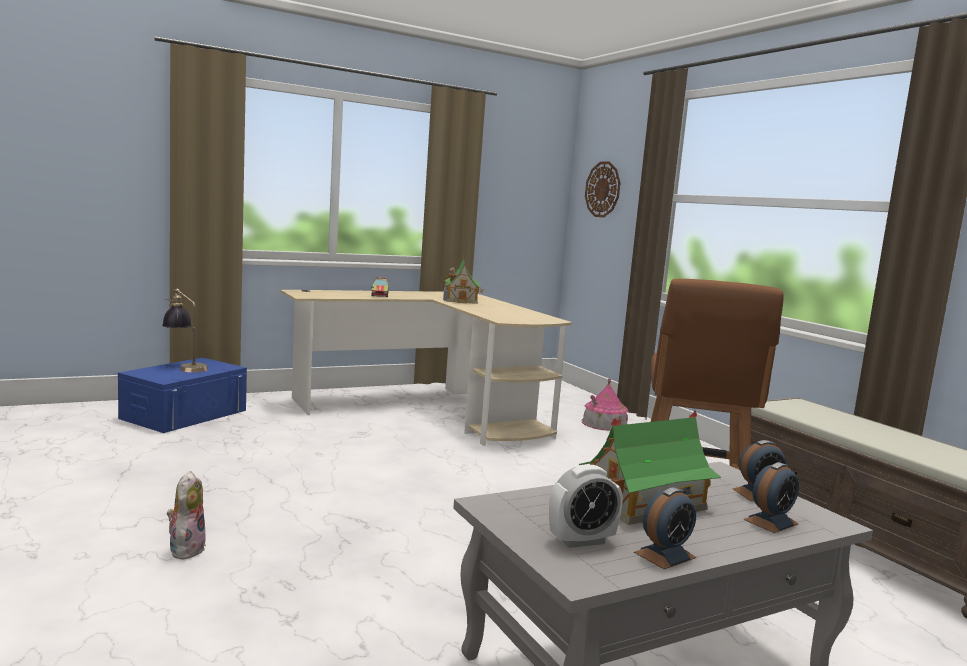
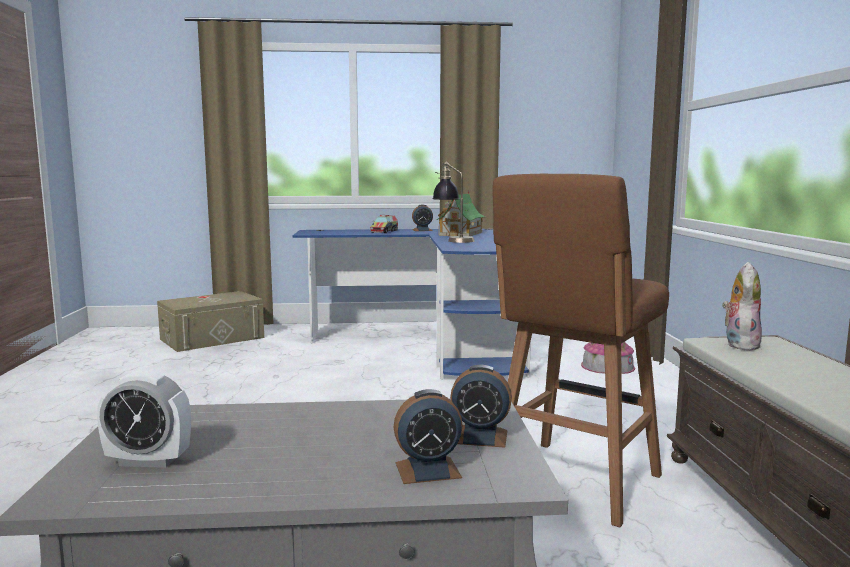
camera: 25 degrees right, 0 degrees up
blue storage box [118,358,247,433] -> beige storage box [157,291,264,352]
table lamp [162,289,208,372] -> table lamp moved to [433,162,474,243]
plush toy [167,471,206,560] -> plush toy moved to [722,262,762,350]
beige desk [280,290,572,446] -> blue desk [292,229,531,380]
toy house [579,410,721,525] -> none
wall clock [585,161,621,218] -> none
alarm clock [634,487,697,569] -> alarm clock moved to [412,204,433,231]

